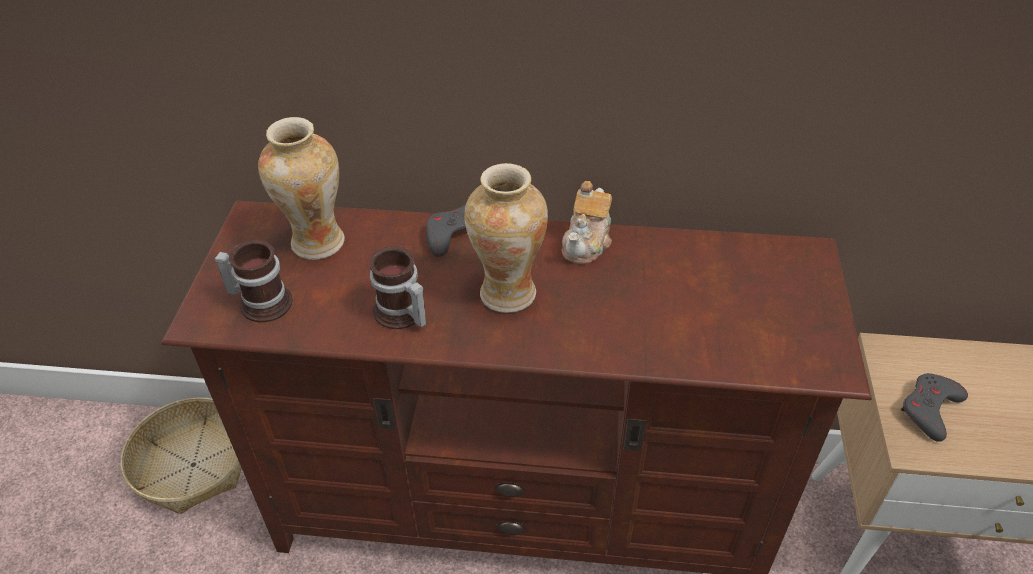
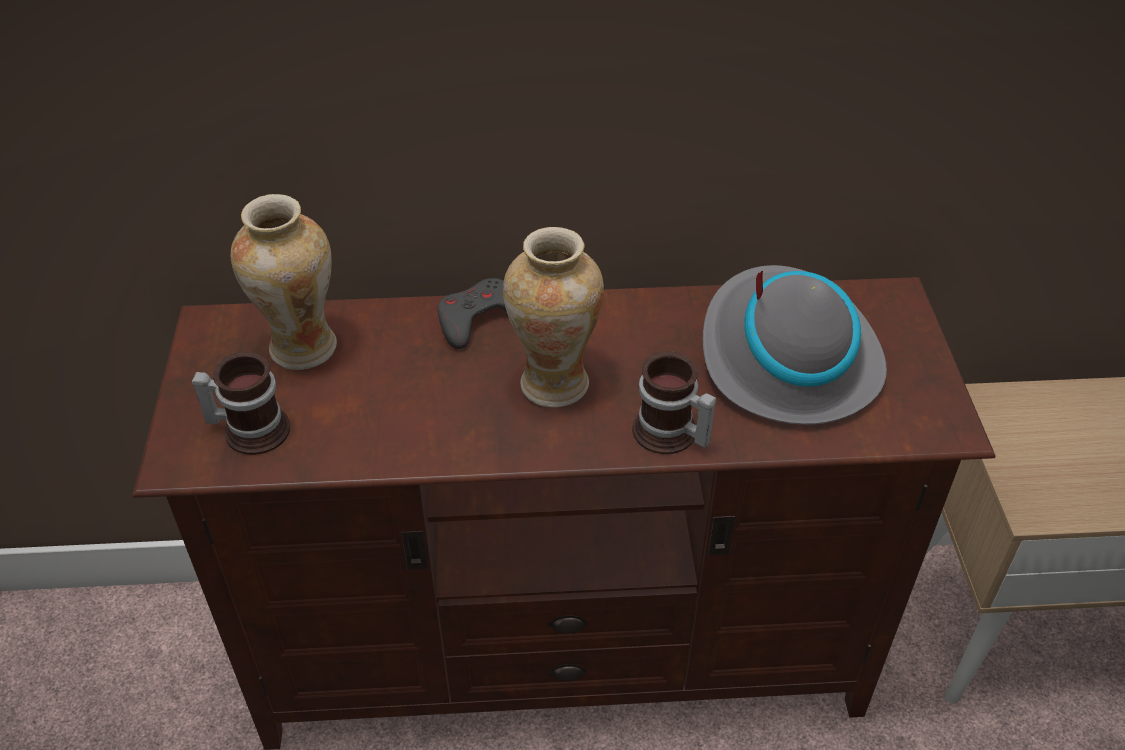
camera: 10 degrees left, 0 degrees up
basket [121,397,242,514] -> none
mug [369,246,426,329] -> mug moved to [632,351,716,454]
teapot [562,181,612,264] -> none
grey game controller [901,373,968,442] -> none
none -> grey hat [703,265,887,425]

